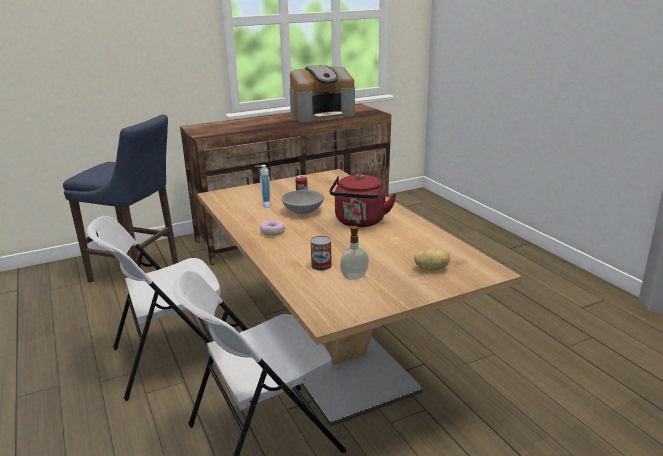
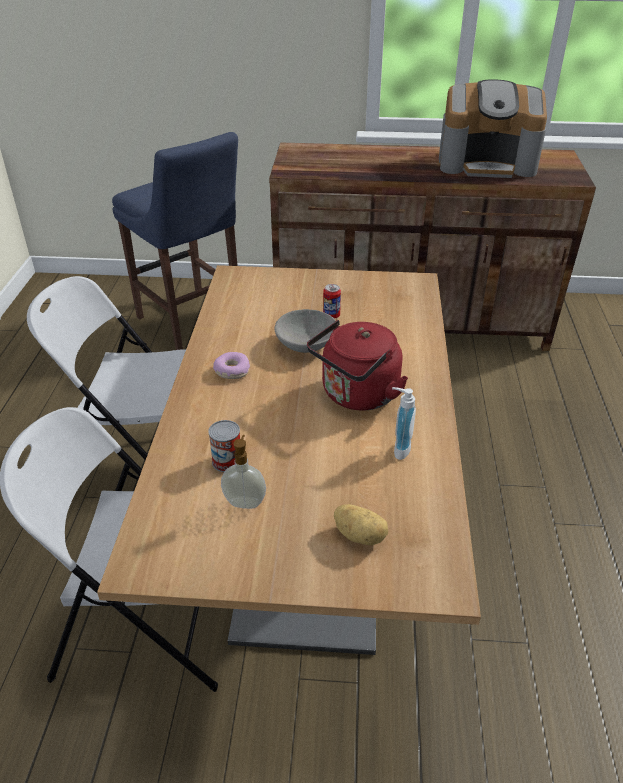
camera: 30 degrees right, 15 degrees up
soap dispenser [255,165,271,208] -> soap dispenser moved to [392,387,416,460]

